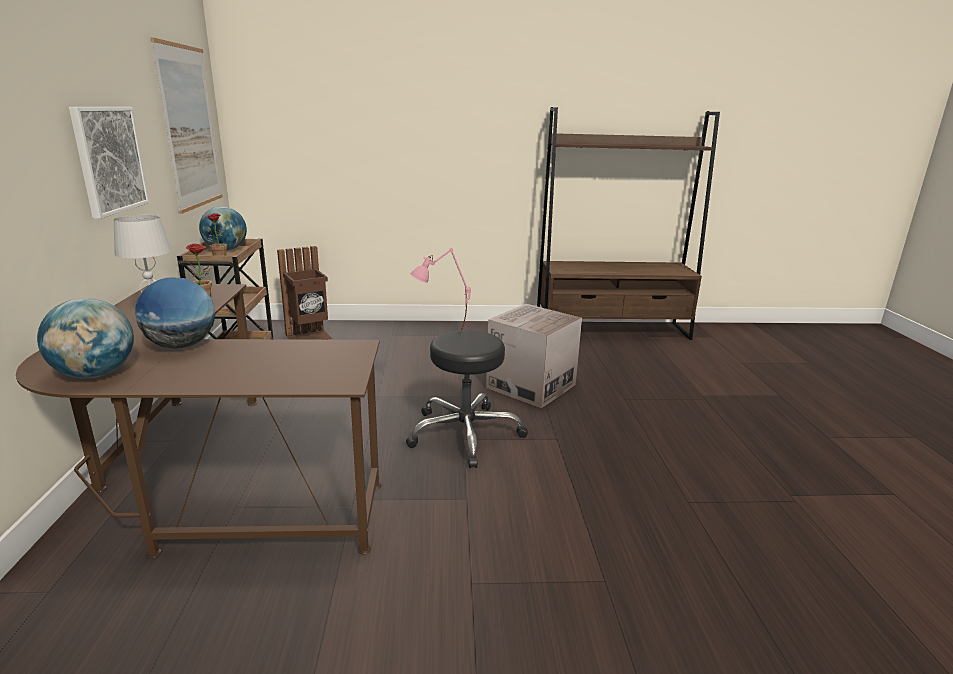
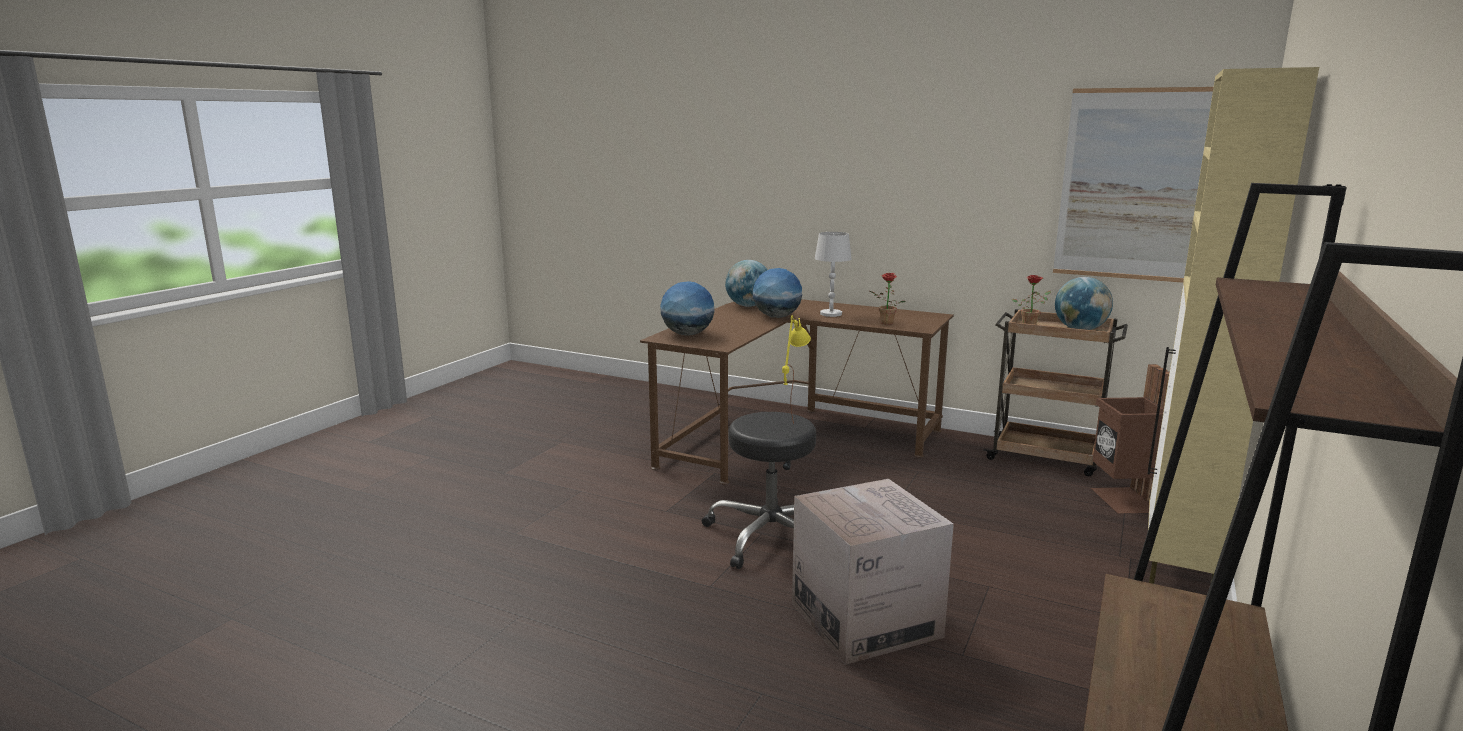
camera: 120 degrees right, 5 degrees down
picture [69,107,150,219] -> none
pink table lamp [410,248,471,335] -> yellow table lamp [782,315,811,425]
none -> globe [660,281,715,336]
none -> beige cabinet [1148,67,1319,584]

